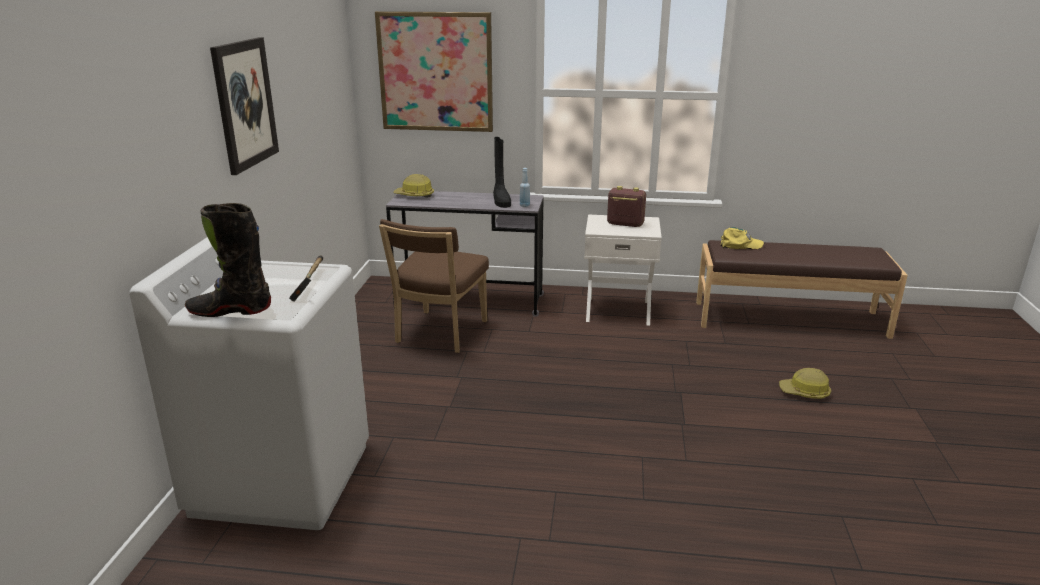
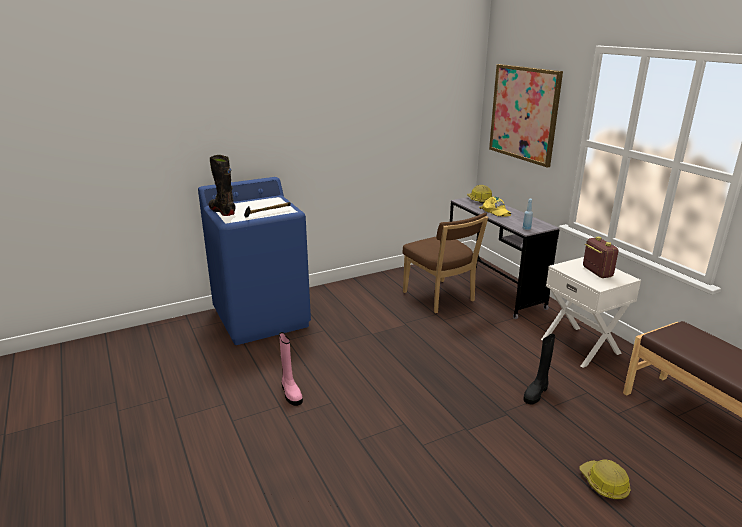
camera: 55 degrees right, 0 degrees up
white washing machine [129,237,369,530] -> blue washing machine [198,177,311,345]
picture [210,37,279,175] -> none
brown chair [379,219,489,353] -> brown chair turned 105 degrees counterclockwise [402,213,488,313]
black boot [493,137,511,208] -> black boot moved to [523,334,555,405]
yellow cap [721,227,764,250] -> yellow cap moved to [479,197,511,217]
none -> pink boot [279,332,303,406]

